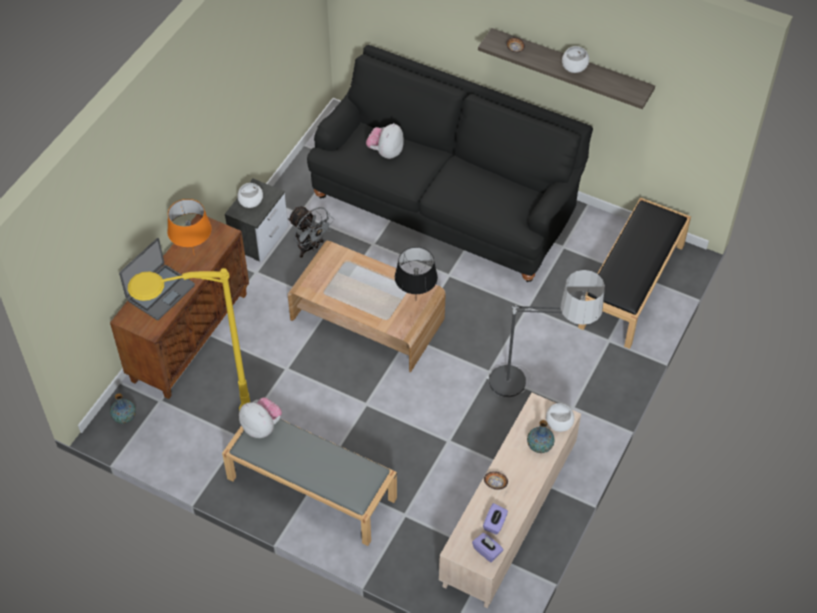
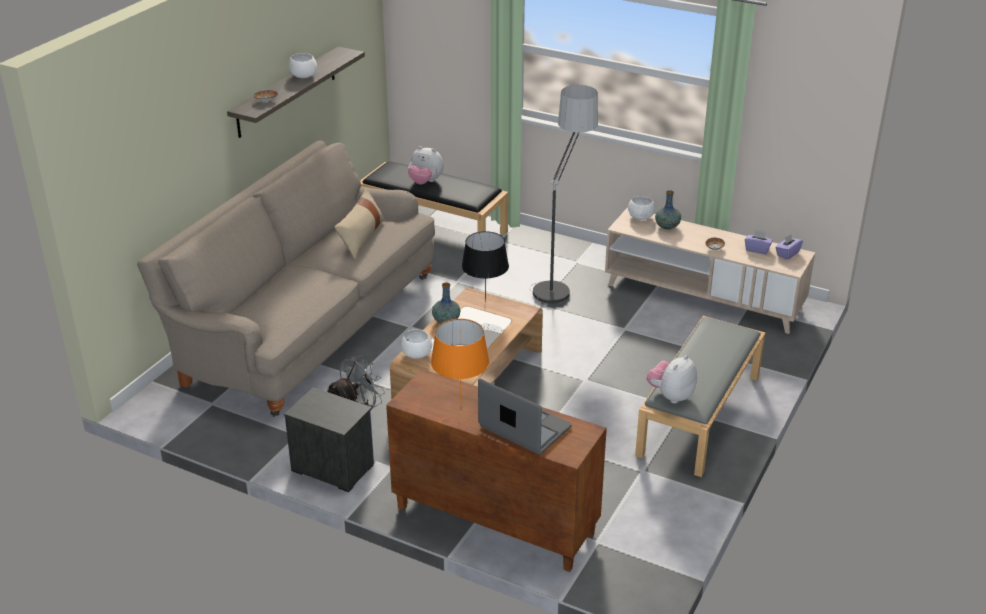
camera: 90 degrees left, 20 degrees down
vase [110,393,136,424] -> vase moved to [432,282,460,323]
yellow floor lamp [128,268,250,411] -> none
white bowl [237,183,263,208] -> white bowl moved to [401,329,432,359]
black sofa [307,45,593,282] -> beige sofa [137,141,435,417]
plush toy [366,123,404,159] -> plush toy moved to [408,146,444,184]
none -> beige pillow [334,188,385,259]

